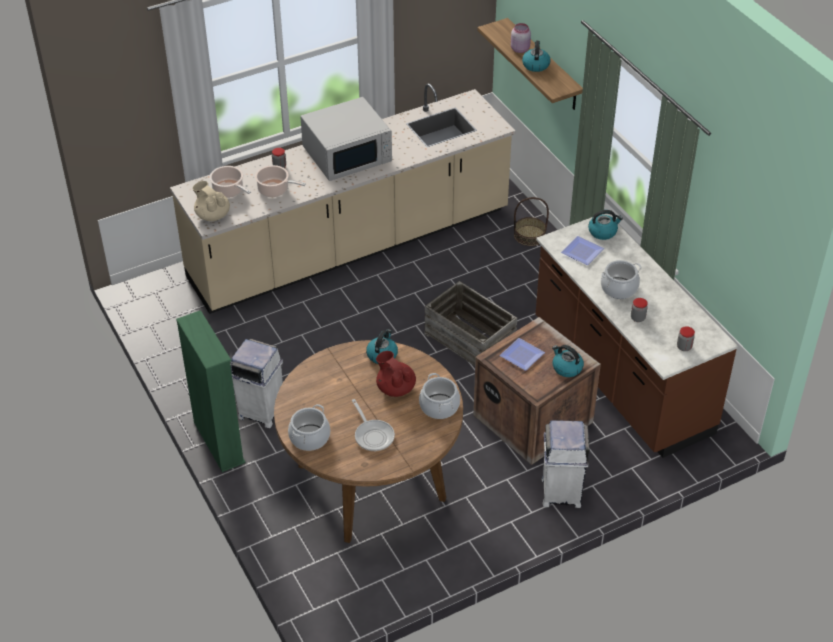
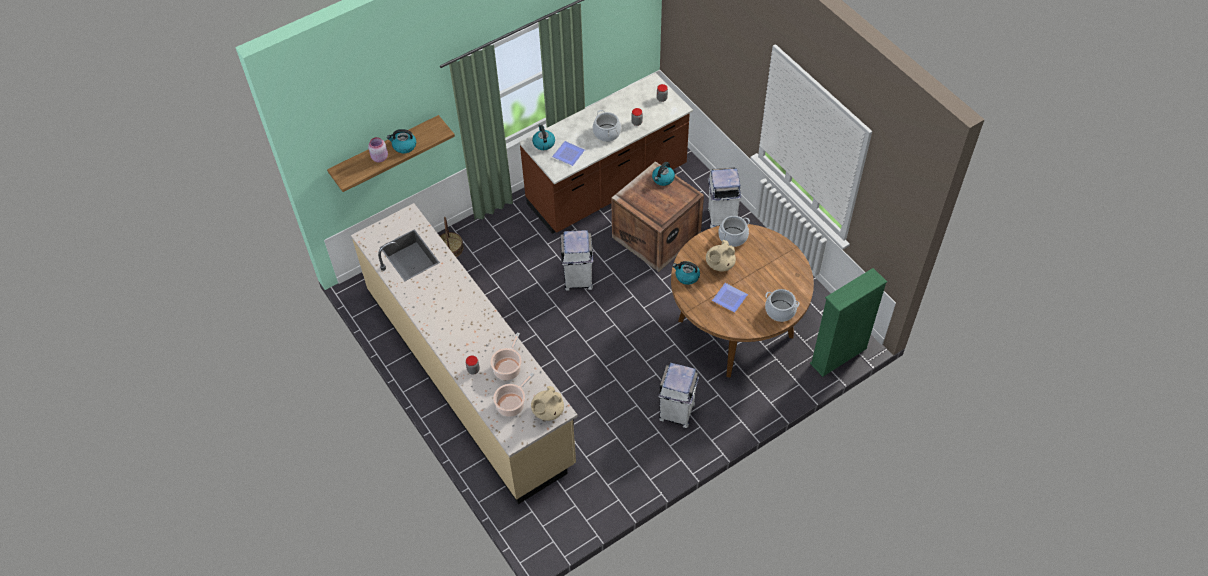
camera: 95 degrees left, 10 degrees up
green bookcase [176,310,246,472] -> green bookcase moved to [810,268,887,377]
white microwave [300,97,392,181] -> none
frying pan [352,399,395,451] -> none
red teapot [376,351,416,397] -> beige teapot [706,240,736,271]
crate [424,281,517,366] -> white trash can [560,230,593,291]
plate [500,338,545,371] -> plate moved to [712,283,748,313]

